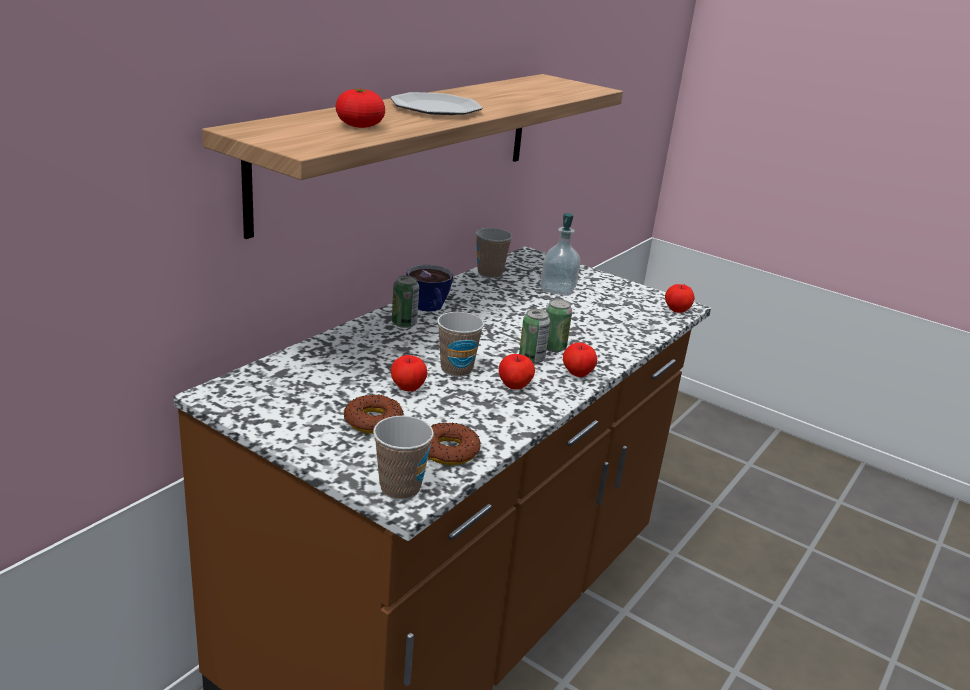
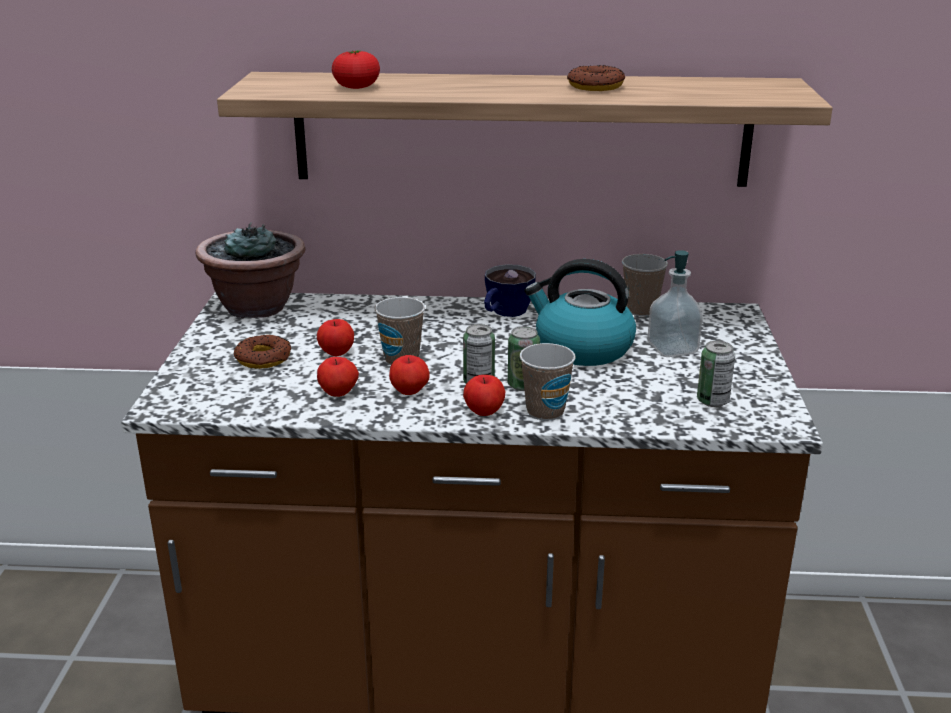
camera: 60 degrees right, 0 degrees up
cup [373,416,434,500] -> cup moved to [520,343,576,421]
plate [390,92,483,115] -> none
can [392,275,419,328] -> can moved to [697,341,735,407]
donut [428,423,481,465] -> donut moved to [567,65,625,91]
apple [665,284,695,313] -> apple moved to [317,357,359,397]
none -> potted plant [196,222,305,318]
none -> kettle [525,259,636,366]

